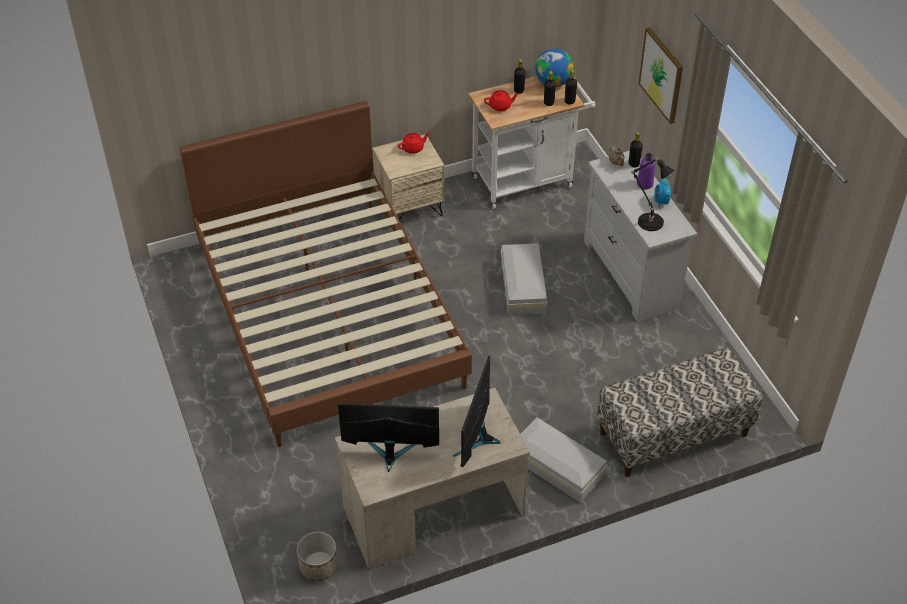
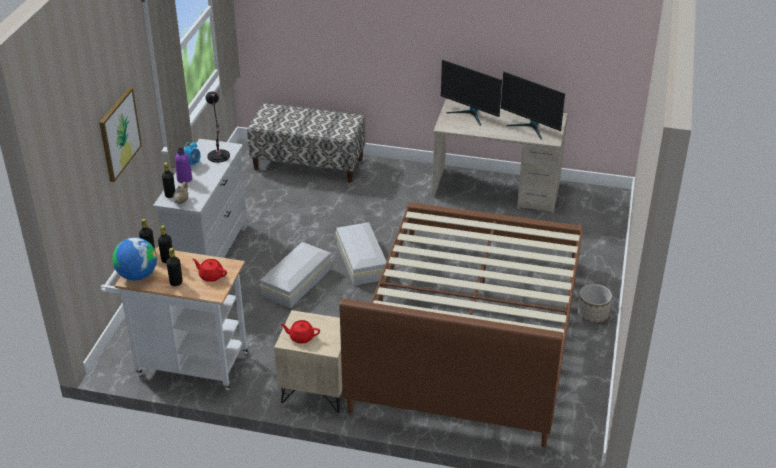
camera: 145 degrees left, 10 degrees down
planter [297,532,338,581] -> planter moved to [577,284,612,323]
monitor [453,356,500,467] -> monitor turned 75 degrees clockwise [441,60,502,126]
white storage box [520,418,608,503] -> white storage box moved to [336,222,386,286]

